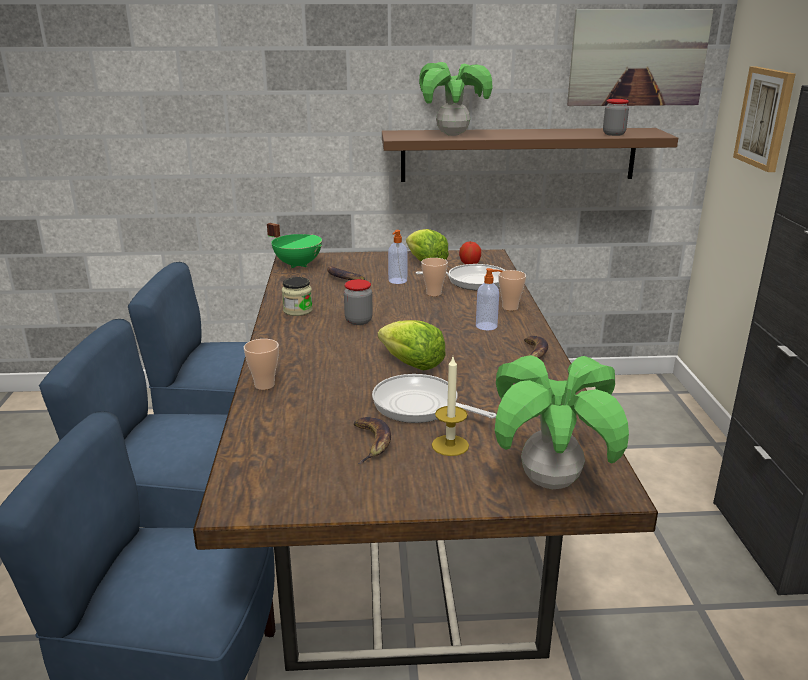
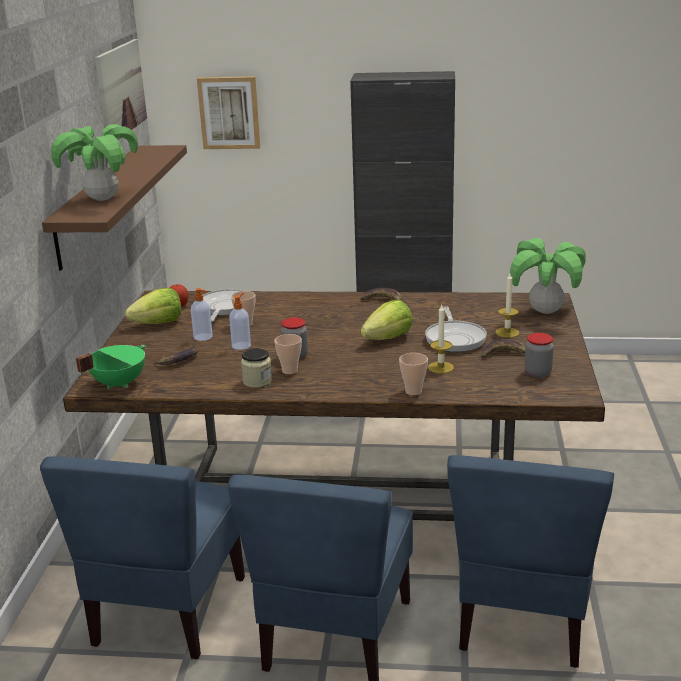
camera: 80 degrees left, 0 degrees up
frying pan [372,374,496,423] -> frying pan turned 45 degrees counterclockwise [425,306,487,352]
soap dispenser [476,268,503,330] -> soap dispenser moved to [229,293,251,350]
cup [498,270,526,311] -> cup moved to [274,334,302,374]
jar [603,99,629,136] -> jar moved to [525,333,554,377]
none -> candle [428,305,454,374]

